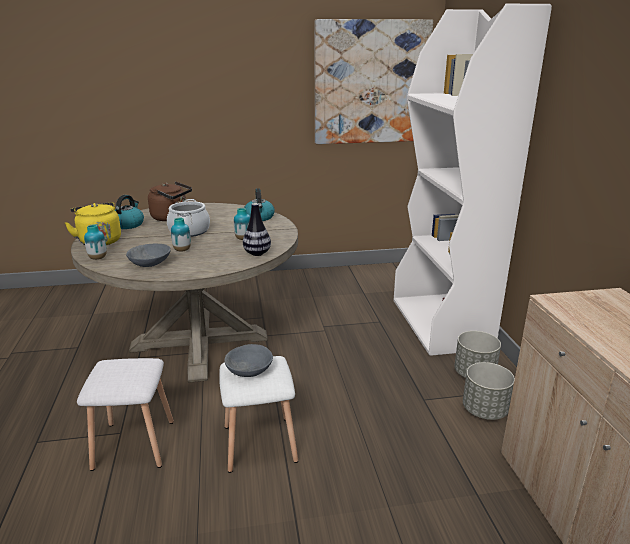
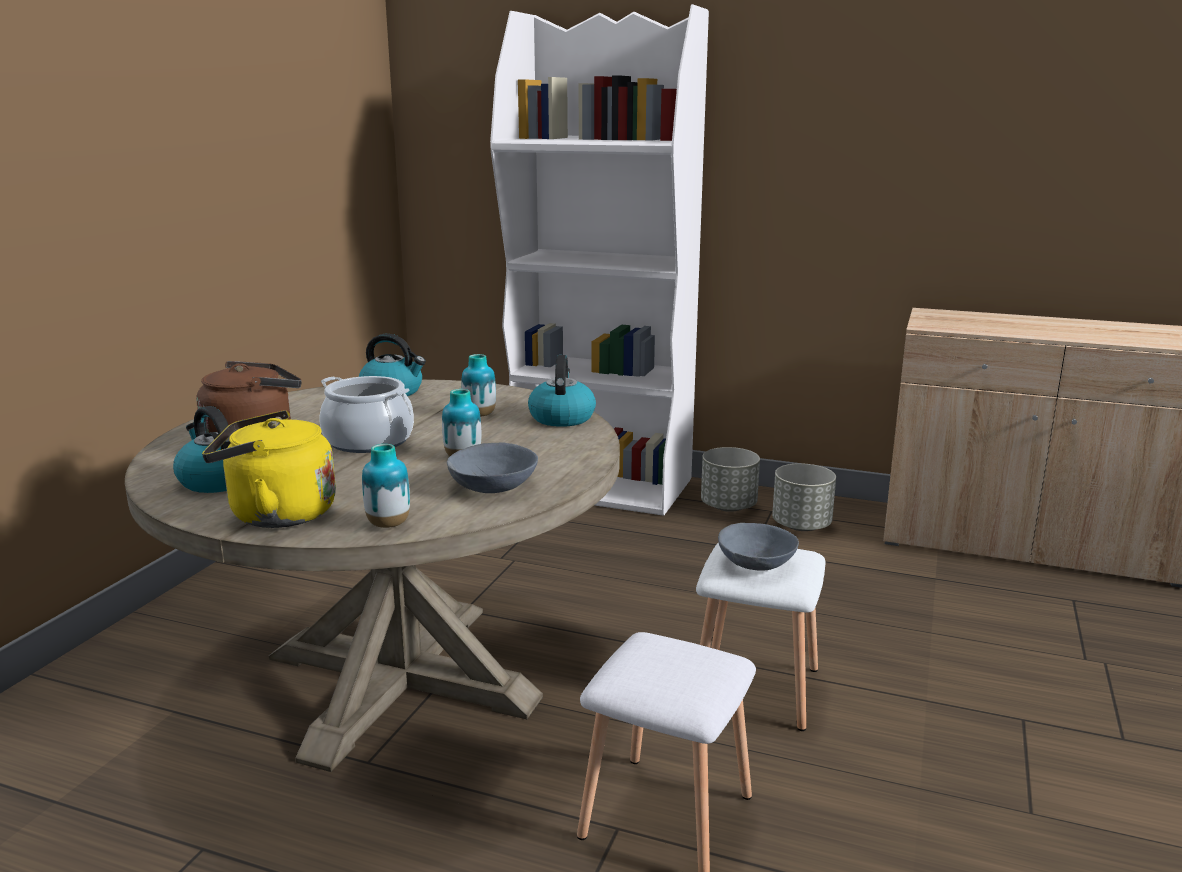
camera: 60 degrees left, 5 degrees down
vase [243,203,271,256] -> kettle [528,355,596,427]
picture [315,19,433,144] -> none

